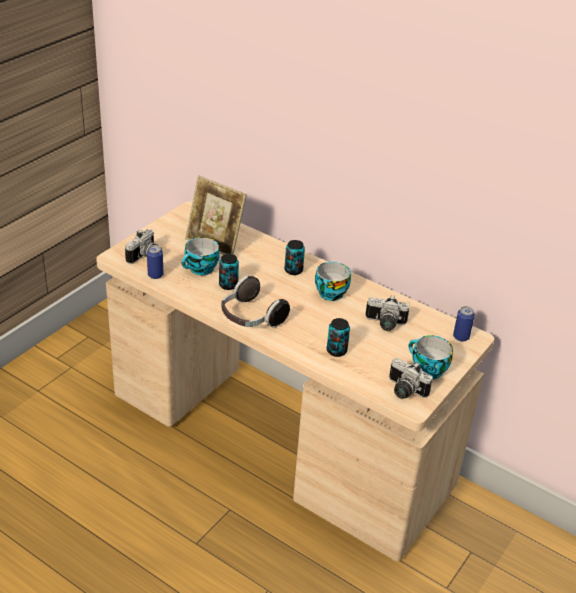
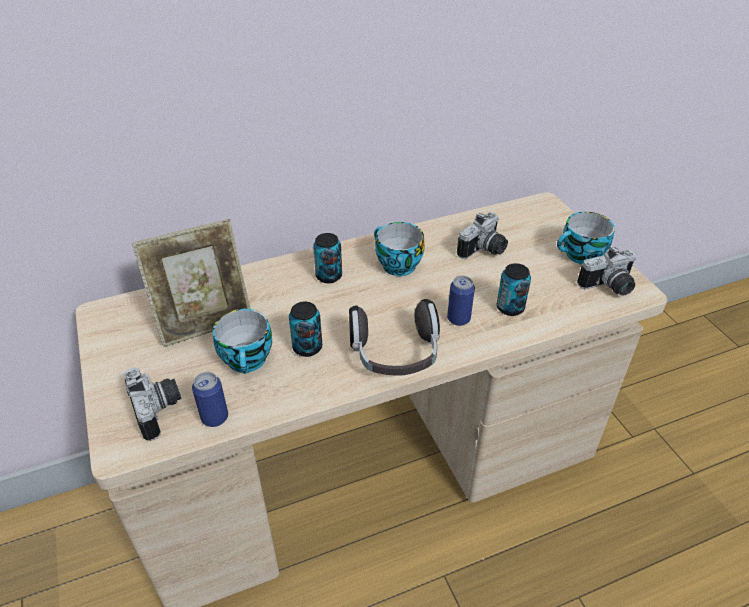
camera: 55 degrees left, 5 degrees up
can [453,306,475,342] -> can moved to [447,276,475,326]

